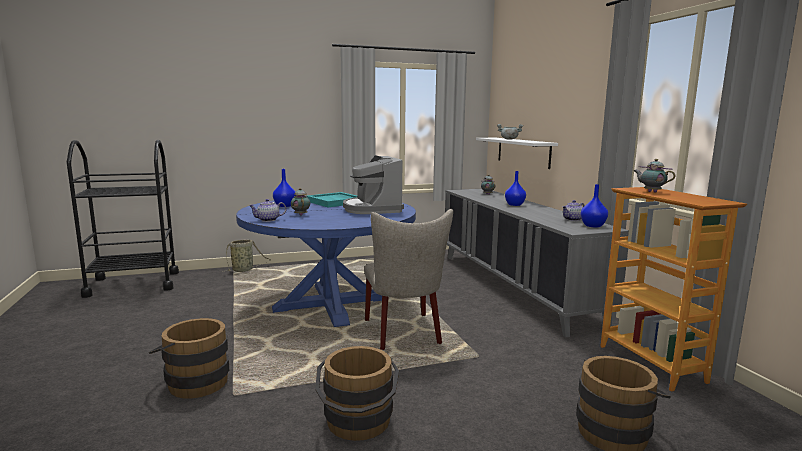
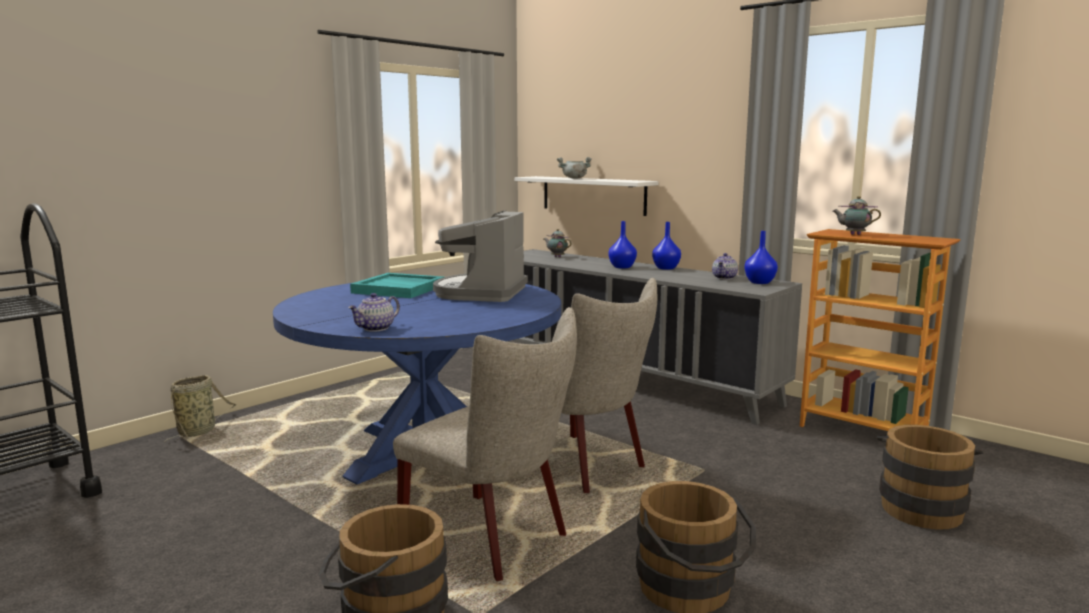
camera: 30 degrees left, 0 degrees up
blue vase [273,169,296,207] -> blue vase moved to [652,222,681,270]
teapot [291,188,310,216] -> none
coffee machine [343,155,404,214] -> coffee machine turned 60 degrees clockwise [433,210,528,302]
none -> beige chair [393,307,577,581]

